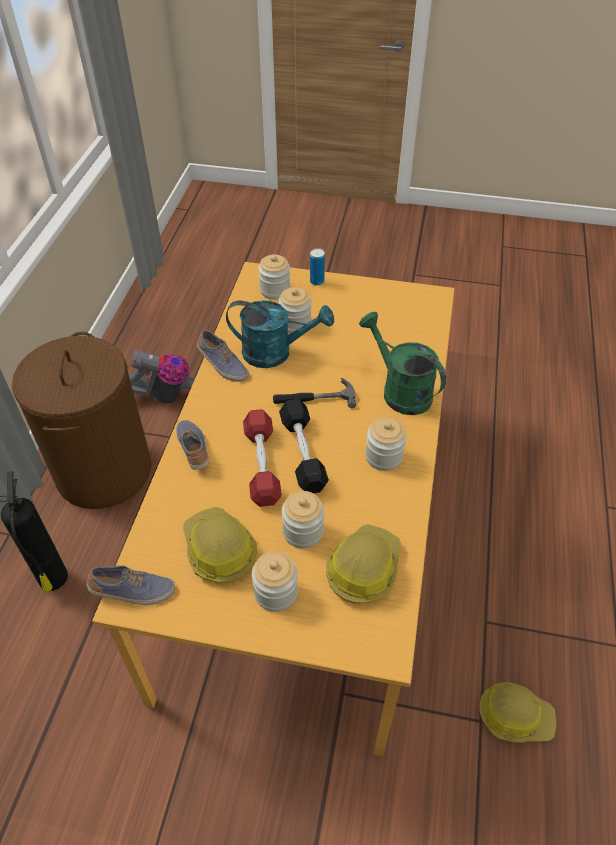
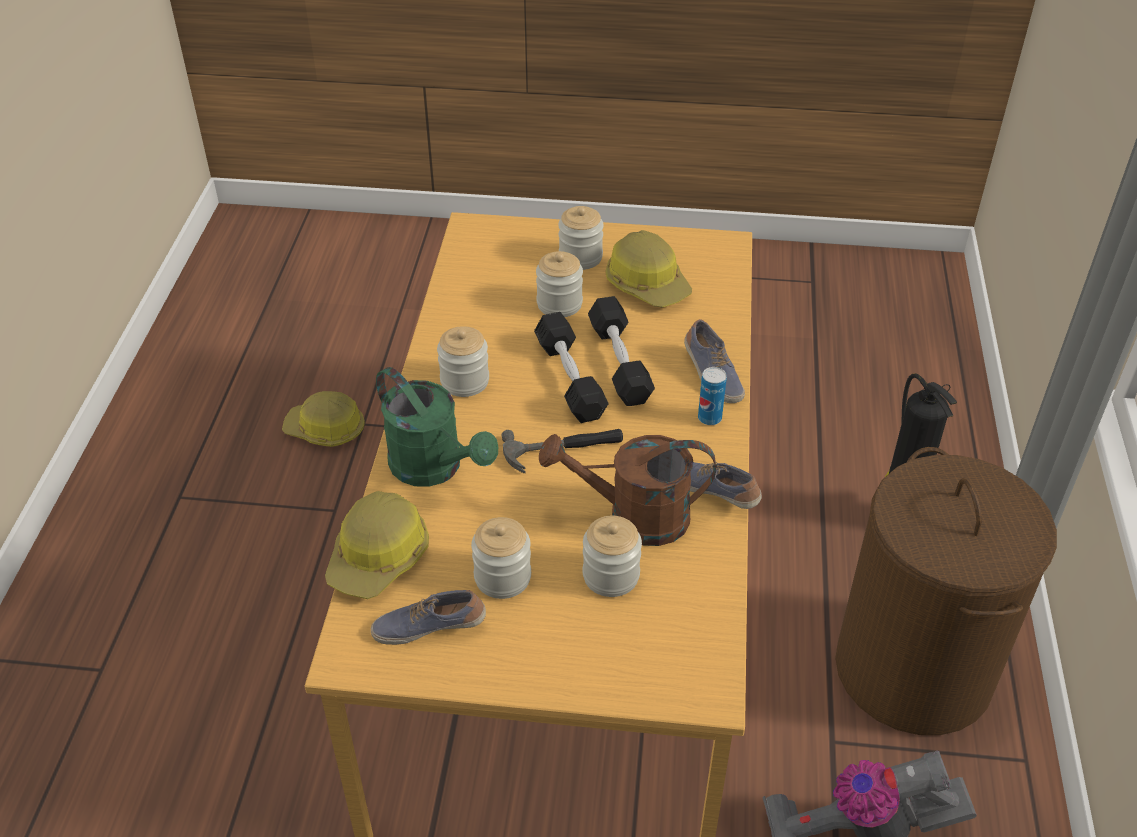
camera: 175 degrees right, 5 degrees down
shoe [87,565,175,605] -> shoe moved to [371,590,486,645]
turquoise watering can [226,300,334,368] -> brown watering can [539,434,716,546]
red dumbbell [243,409,282,507] -> black dumbbell [588,296,655,406]
jar [258,254,290,299] -> jar moved to [471,517,531,599]
can [310,248,325,286] -> can moved to [698,367,727,425]
hard hat [326,524,401,604] -> hard hat moved to [325,491,429,599]

